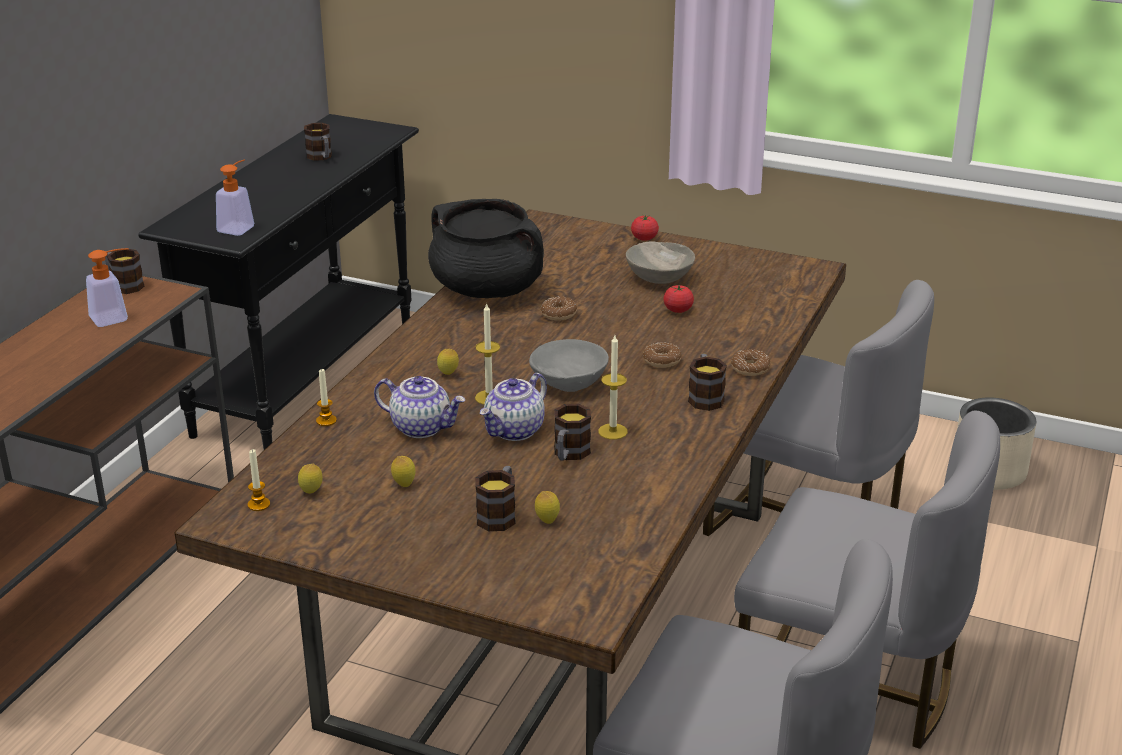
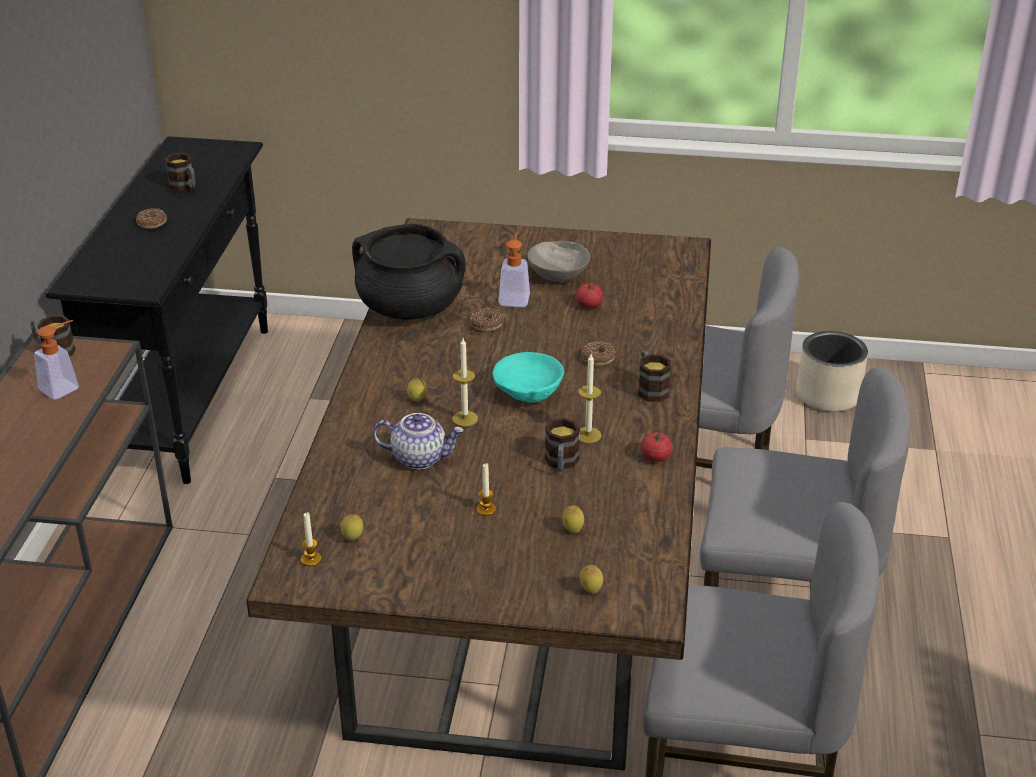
camera: 15 degrees left, 5 degrees up
soap dispenser [216,159,254,236] -> soap dispenser moved to [498,231,530,307]
candle [316,368,337,426] -> candle moved to [476,463,496,516]
lemon [391,456,415,487] -> lemon moved to [580,565,603,594]
mug [475,466,516,531] -> none
teapot [480,373,547,441] -> none
grey bowl [529,339,609,392] -> turquoise bowl [493,352,564,403]
tomato [631,214,659,241] -> tomato moved to [641,431,673,462]
donut [731,349,770,376] -> donut moved to [136,208,167,229]

